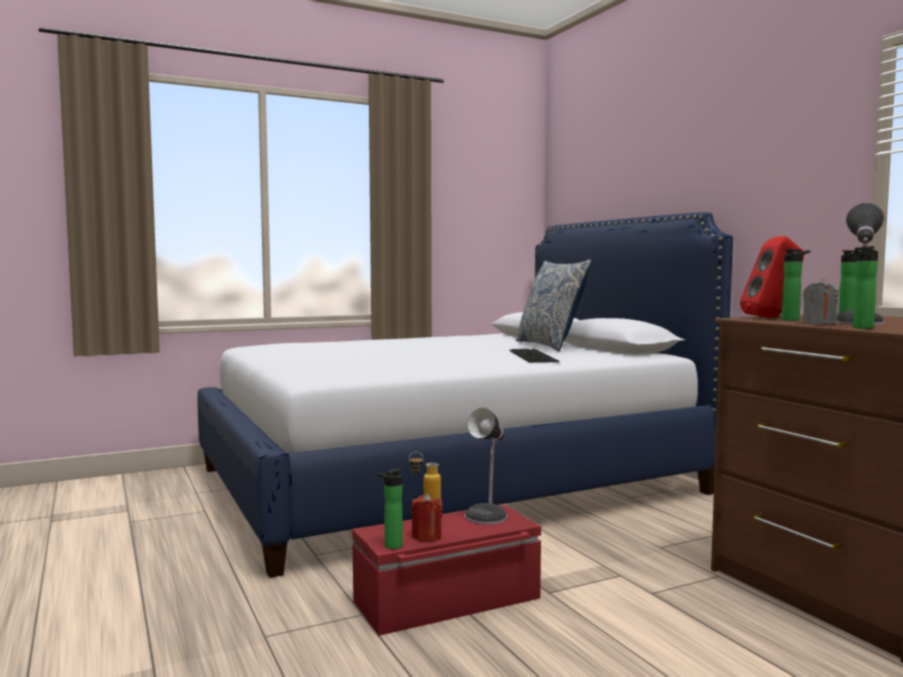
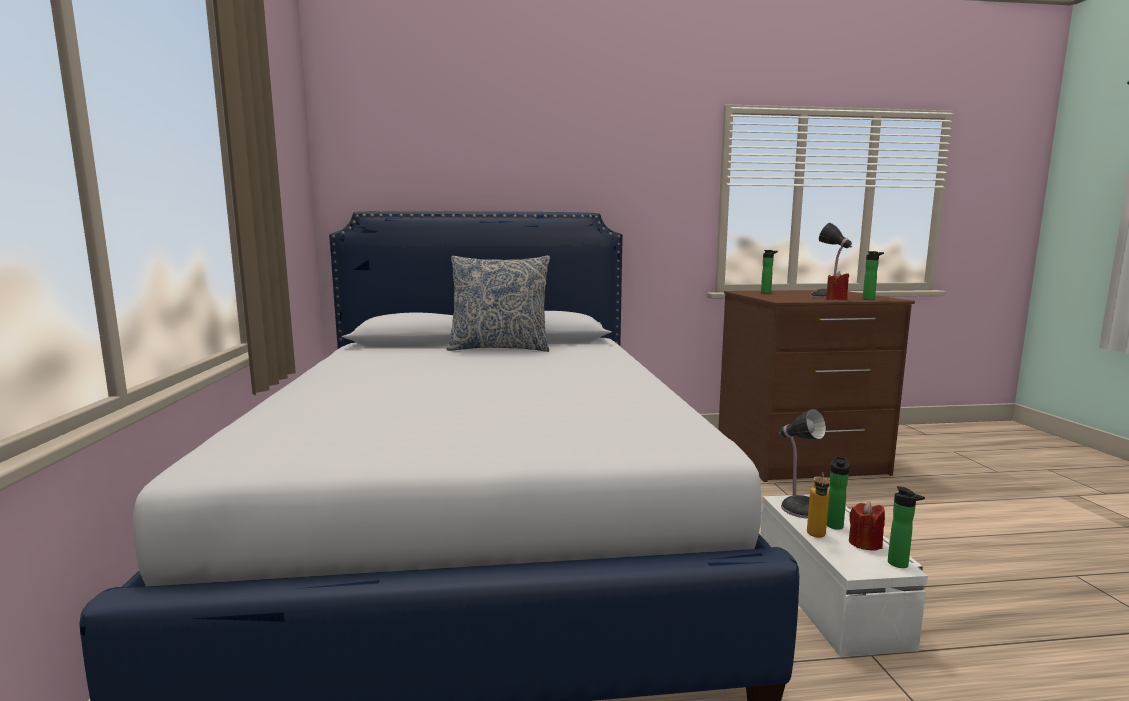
camera: 70 degrees left, 5 degrees up
red storage box [352,504,541,636] -> white storage box [760,494,928,657]
keyboard [510,349,559,363] -> none
red speaker [740,236,804,318] -> none
bottle [781,249,811,321] -> bottle moved to [827,456,849,530]
grey candle [802,279,839,325] -> red candle [826,271,849,300]

